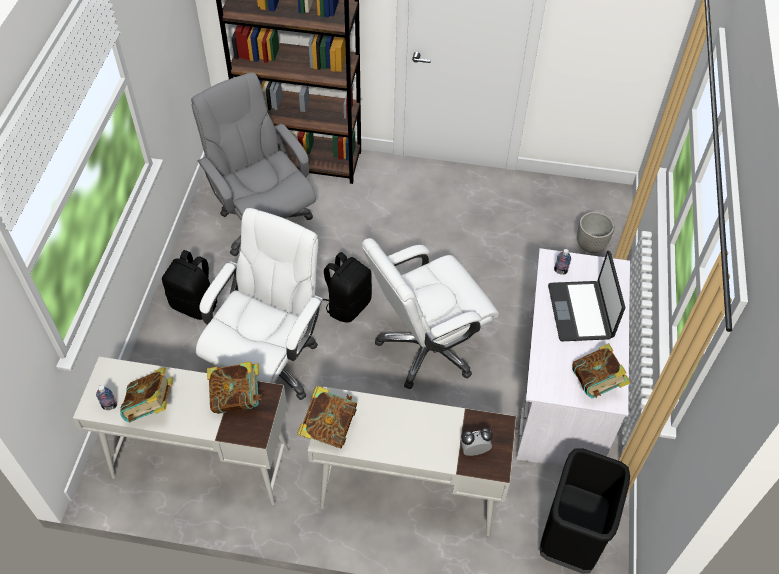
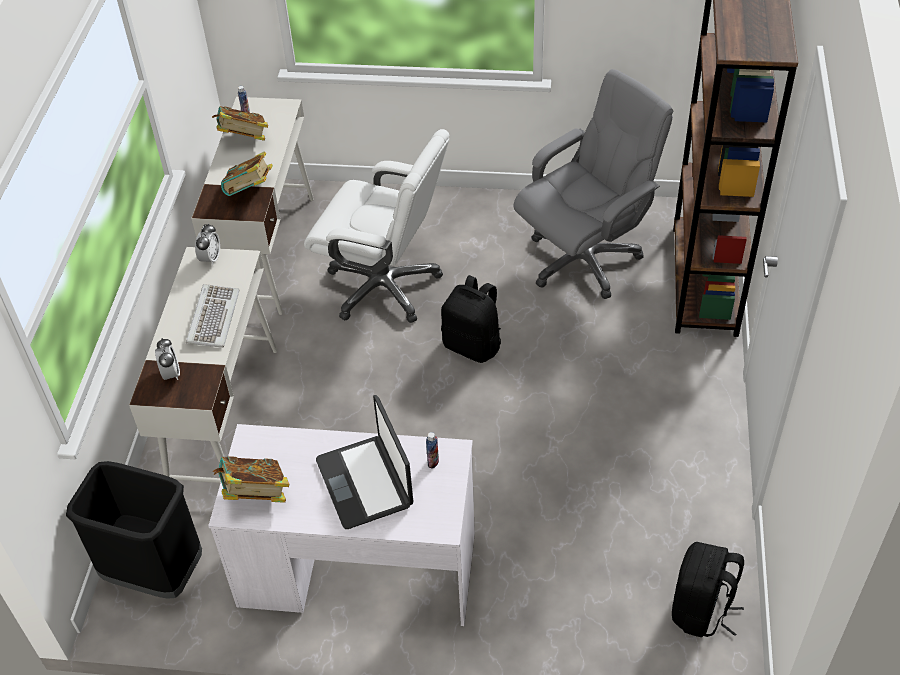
camera: 90 degrees right, 5 degrees down
black backpack [162,250,217,320] -> black backpack moved to [672,542,744,637]
book [297,386,357,448] -> alarm clock [195,223,220,266]
white office chair [362,238,499,389] -> none
laptop [548,251,625,341] -> laptop turned 105 degrees counterclockwise [316,395,413,529]
planter [577,212,615,253] -> none
none -> keyboard [186,284,239,348]

